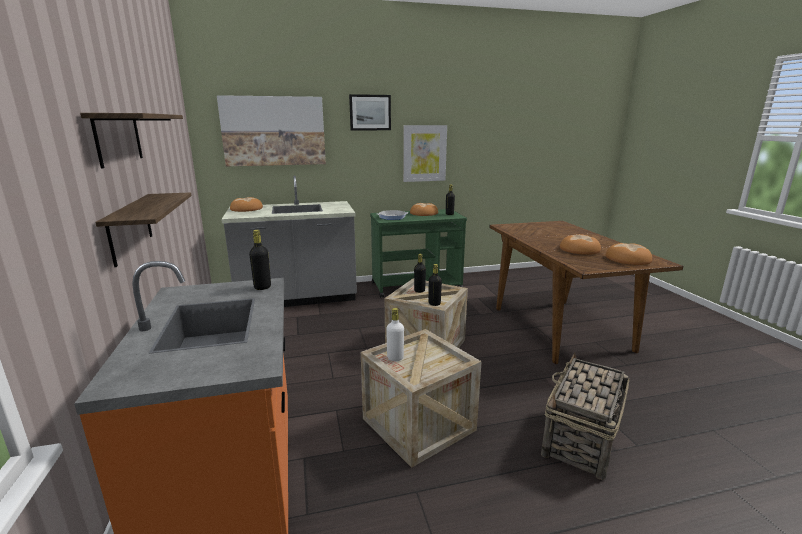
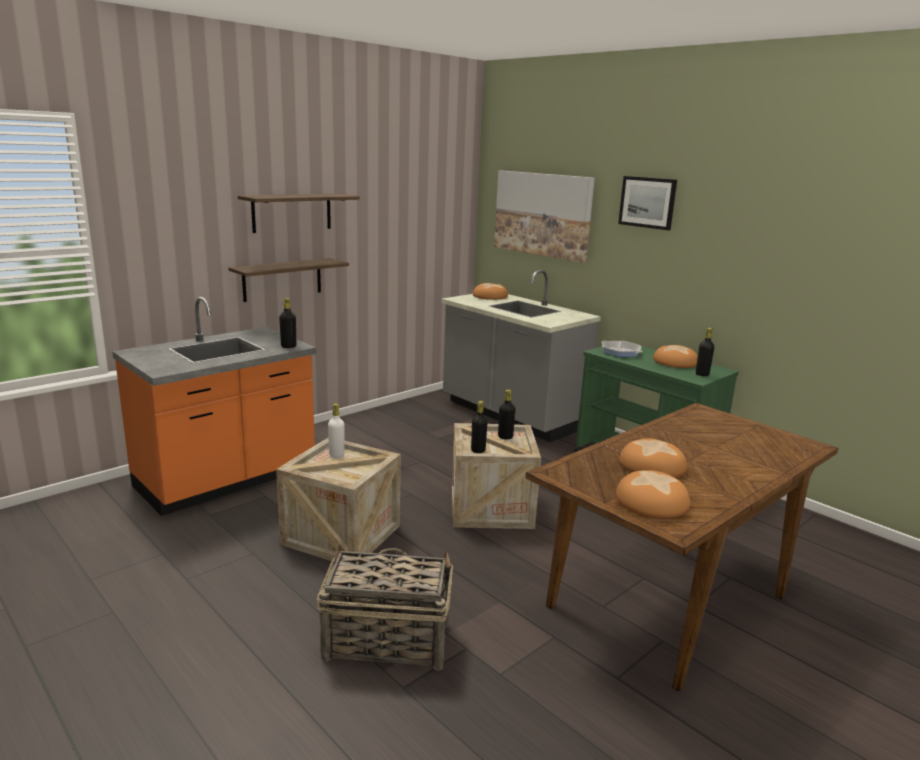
camera: 60 degrees right, 0 degrees up
picture [403,125,447,182] -> none

